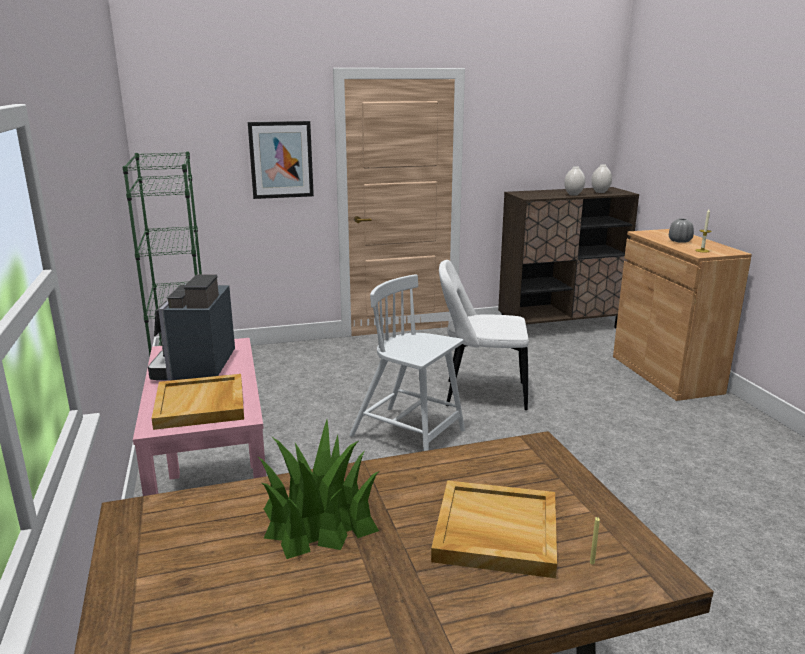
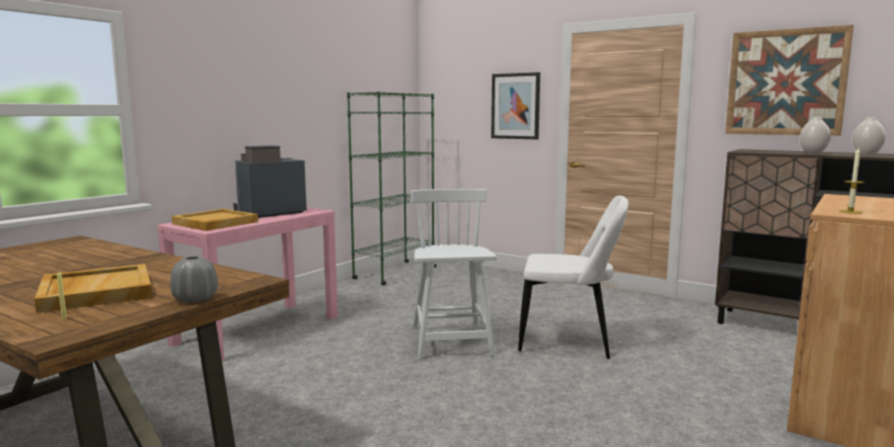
camera: 50 degrees right, 10 degrees down
potted plant [257,420,379,559] -> none
white chair [439,260,529,410] -> white chair turned 135 degrees clockwise [518,195,629,359]
grey vase [669,219,694,243] -> grey vase moved to [170,256,218,303]
none -> picture [725,25,854,136]

